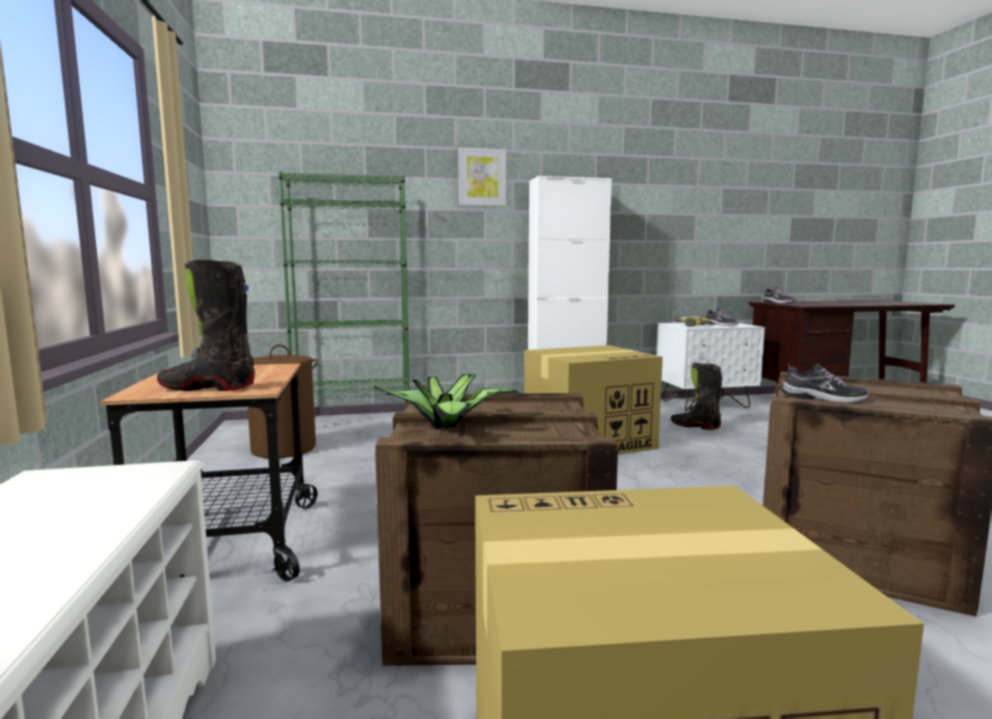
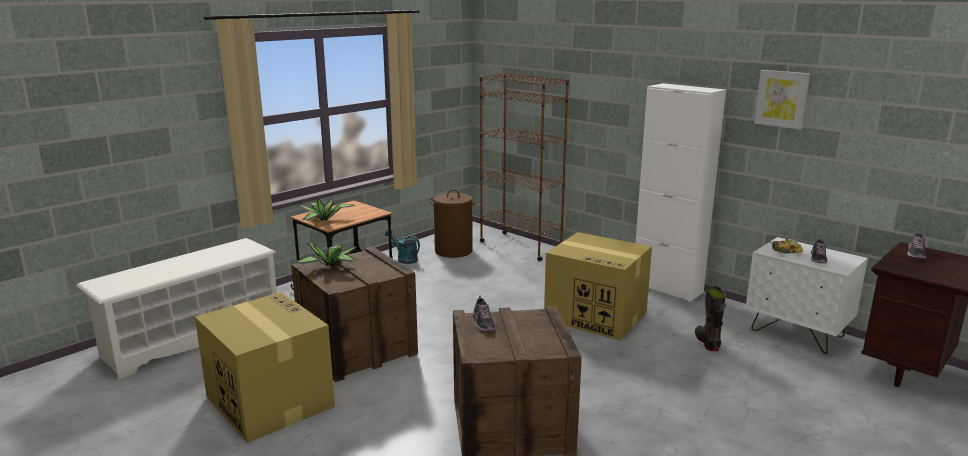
camera: 55 degrees right, 10 degrees up
black boot [157,259,255,391] -> potted plant [300,199,355,221]
green bookcase [278,171,410,410] -> brown bookcase [480,73,569,261]
picture [458,148,506,206] -> picture moved to [754,70,810,130]
none -> turquoise watering can [385,229,420,264]

